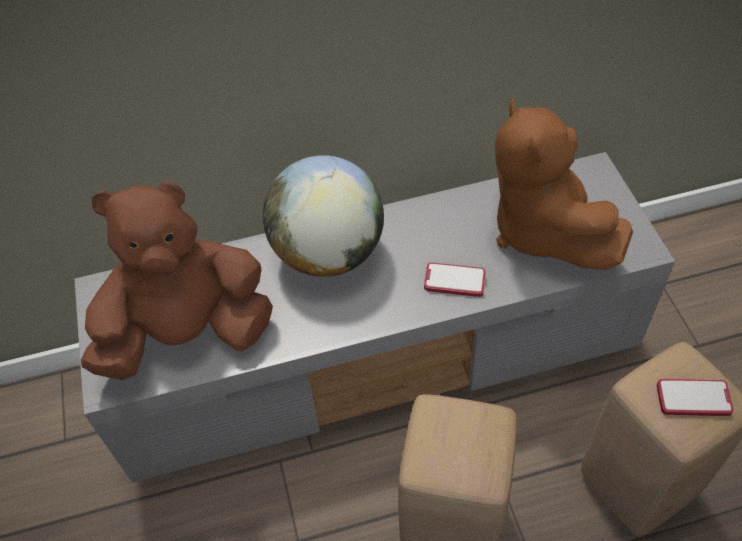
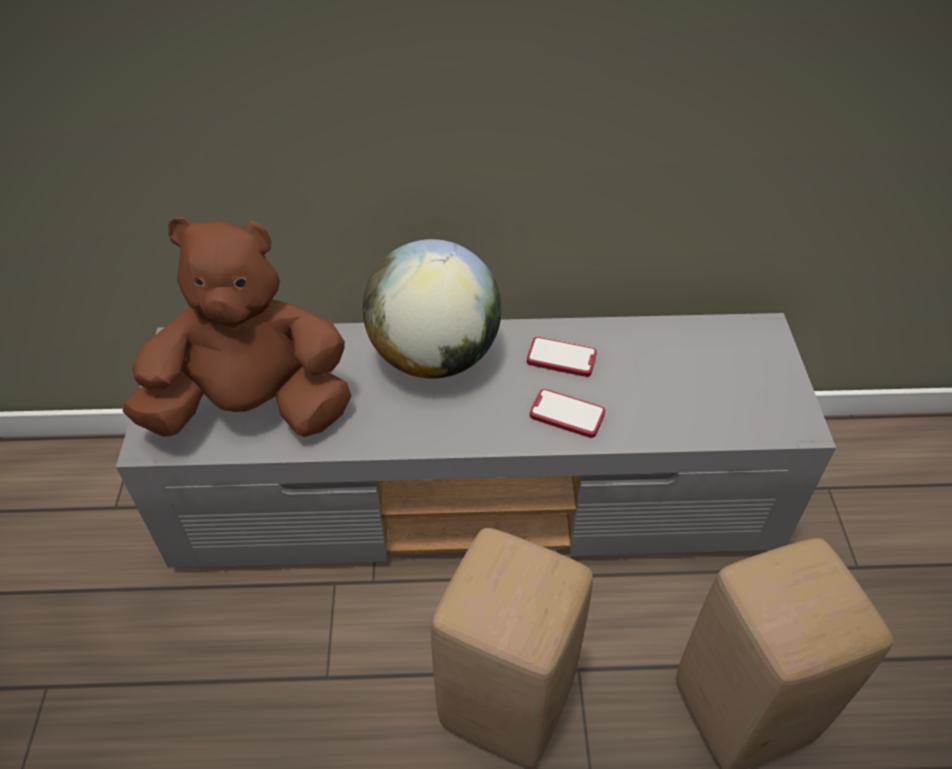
camera: 10 degrees right, 5 degrees down
brown plush toy [495,97,633,270] -> none
phone [657,379,733,416] -> phone moved to [527,337,597,377]

